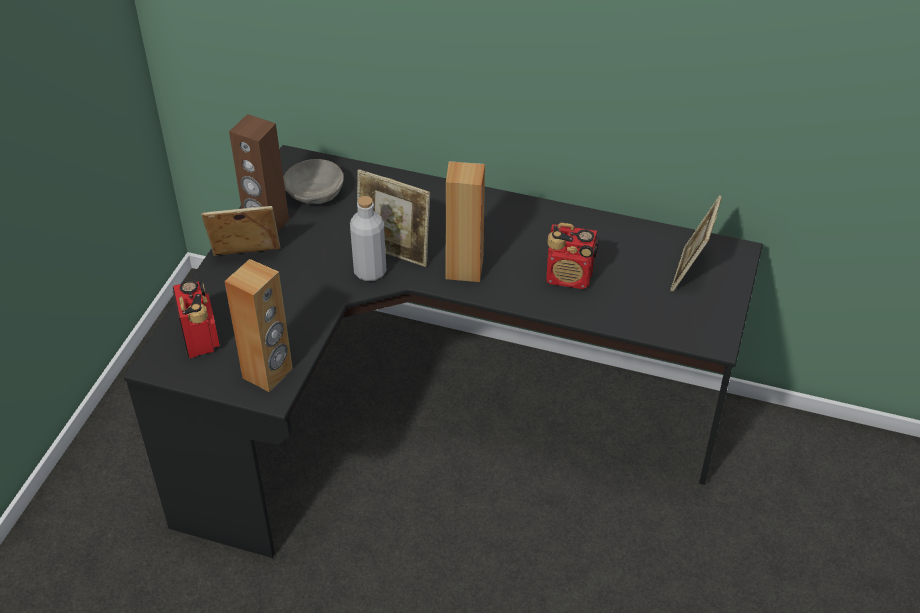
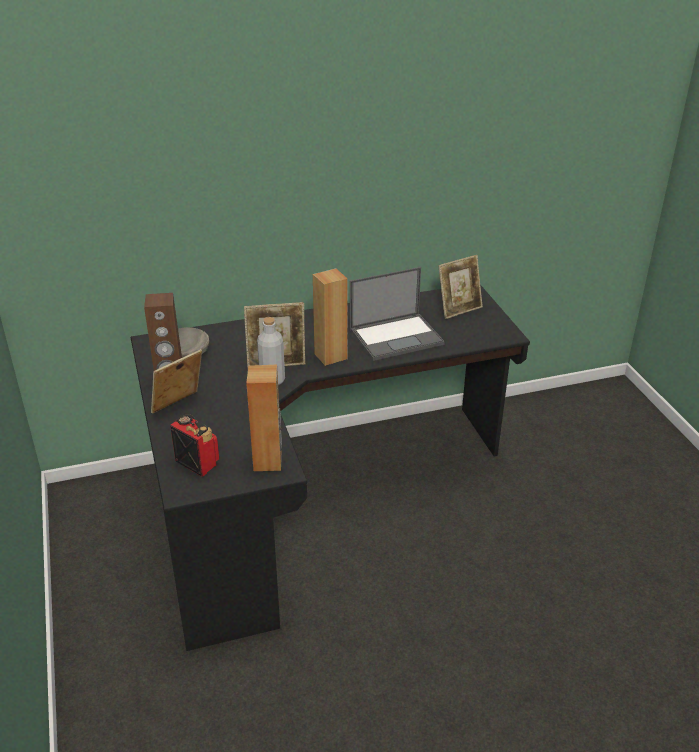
camera: 35 degrees left, 10 degrees down
radio [546,222,598,289] -> laptop [350,267,445,361]
picture frame [670,196,722,292] -> picture frame turned 105 degrees counterclockwise [438,255,483,319]

